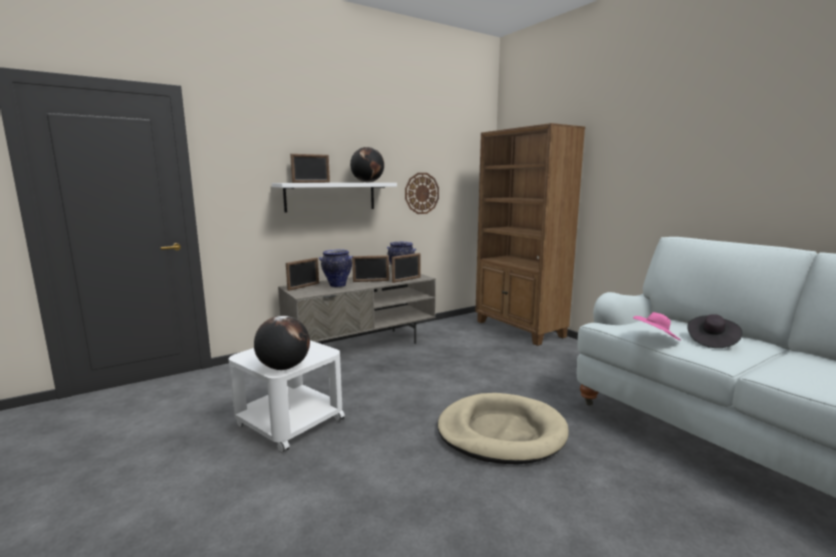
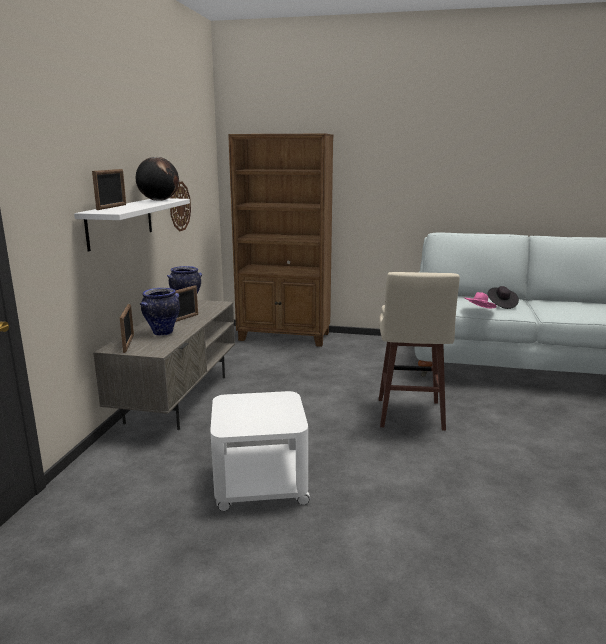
camera: 45 degrees left, 5 degrees up
globe [254,316,310,370] -> none
picture frame [392,253,421,283] -> none
beige dog bed [438,393,569,464] -> beige stool [379,272,460,431]

